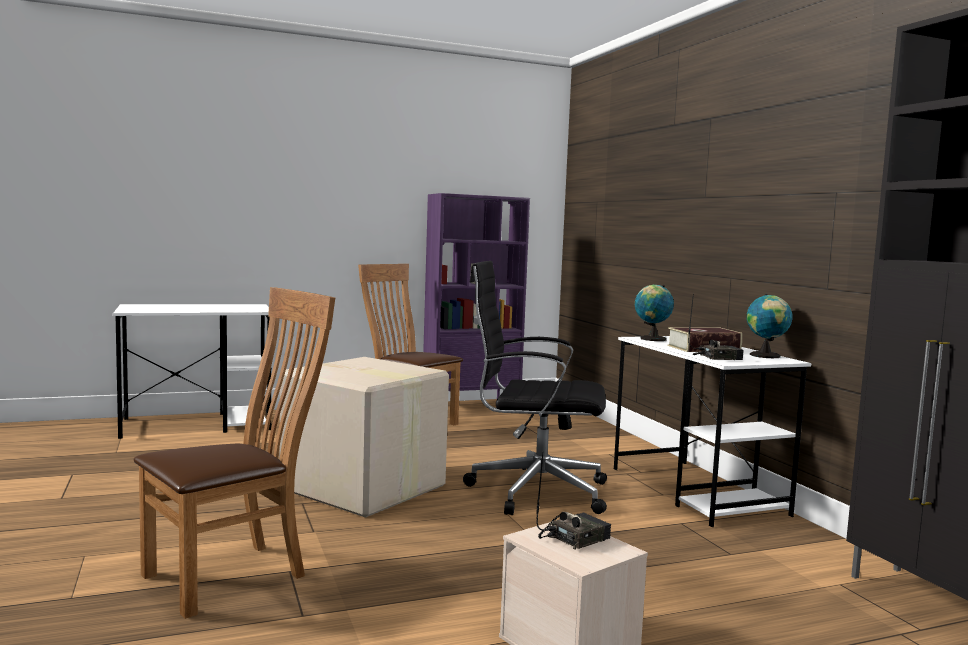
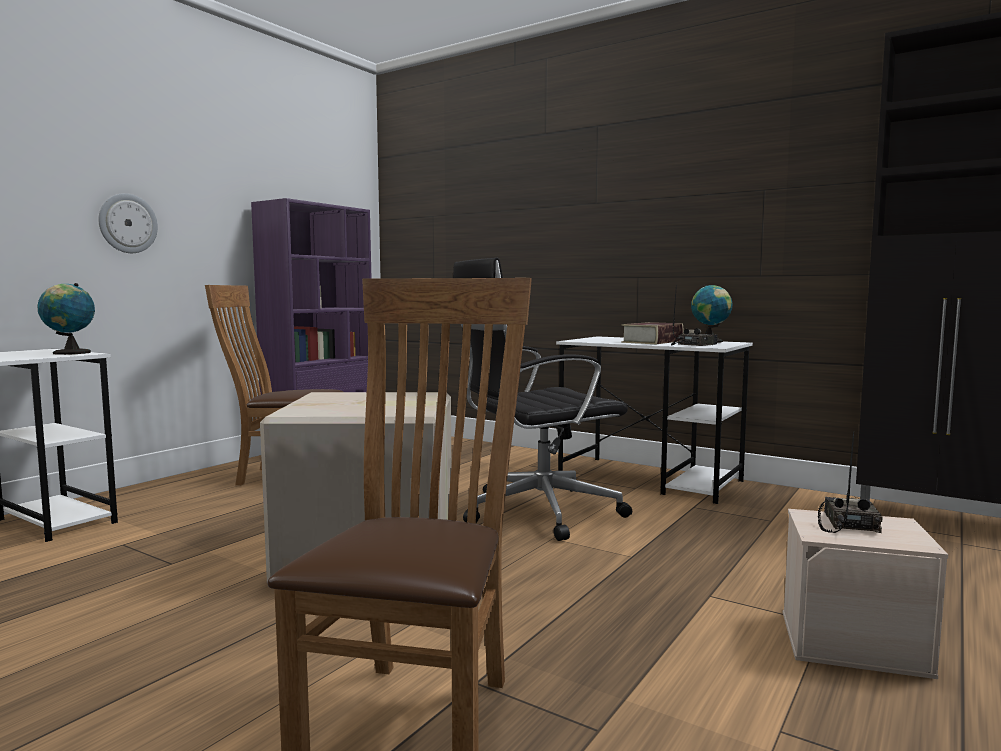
camera: 35 degrees left, 0 degrees up
globe [635,285,674,341] -> globe moved to [38,283,95,355]
none -> wall clock [98,193,158,253]

